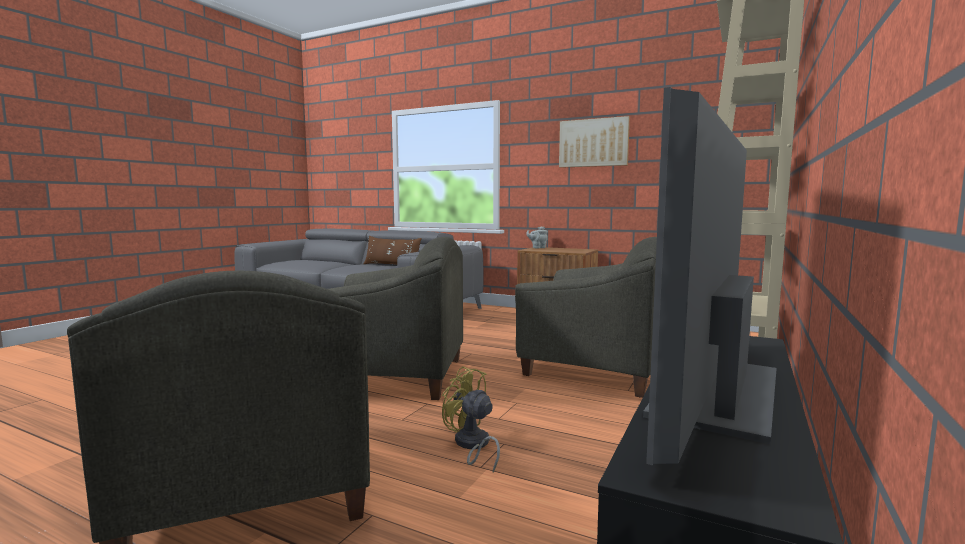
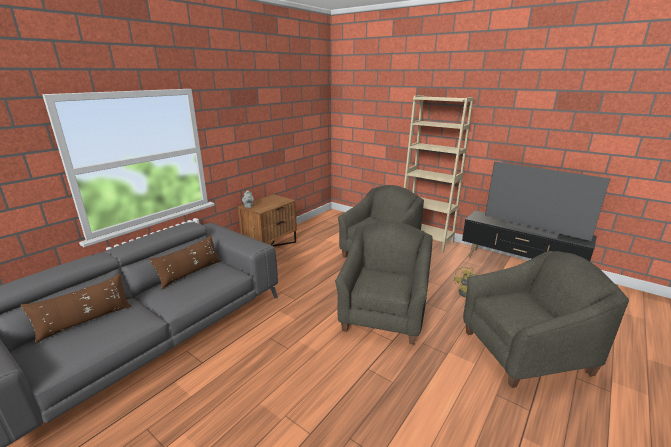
camera: 80 degrees left, 15 degrees up
picture [559,116,630,168] -> none
none -> brown pillow [21,274,132,344]

